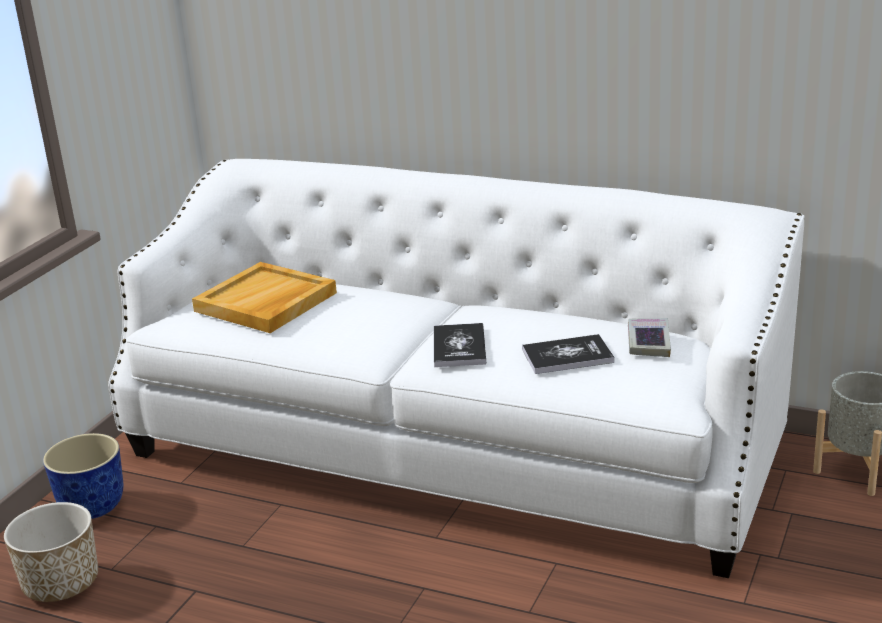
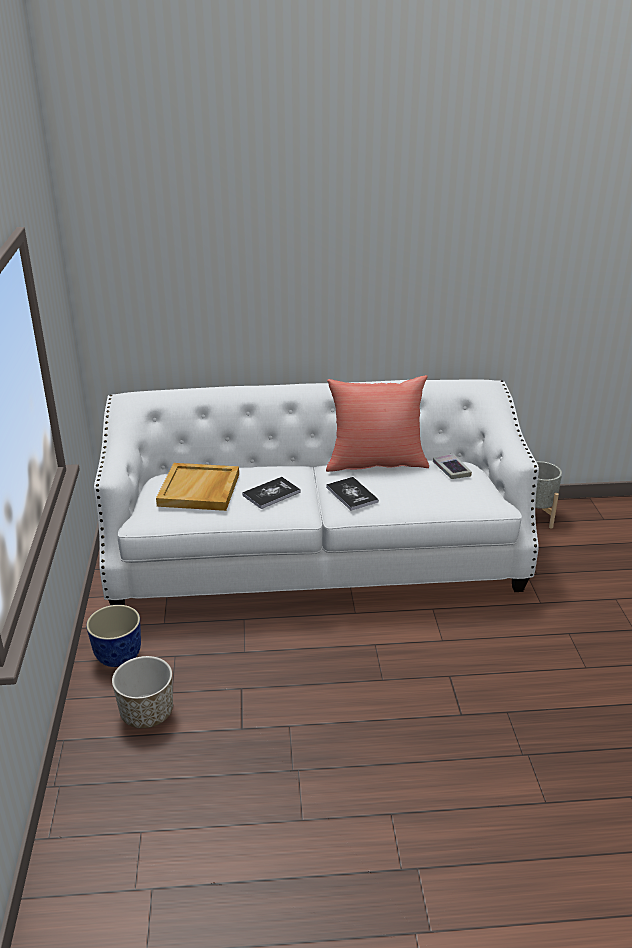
camera: 30 degrees left, 5 degrees up
book [522,334,614,374] -> book moved to [242,477,301,509]
none -> red pillow [326,375,429,472]

